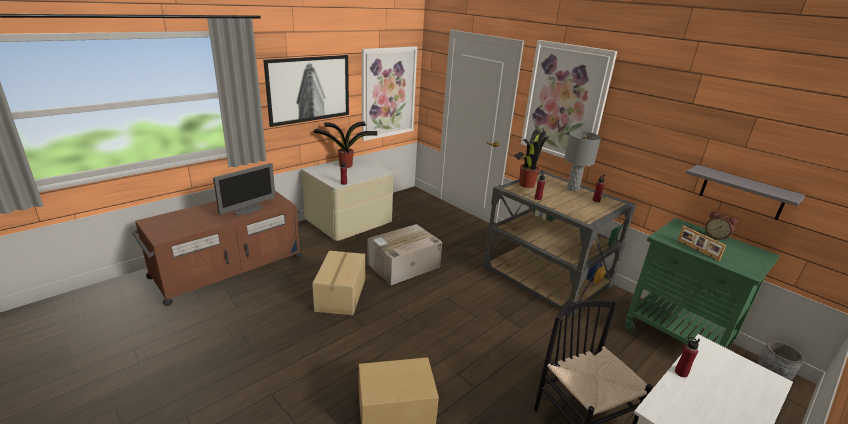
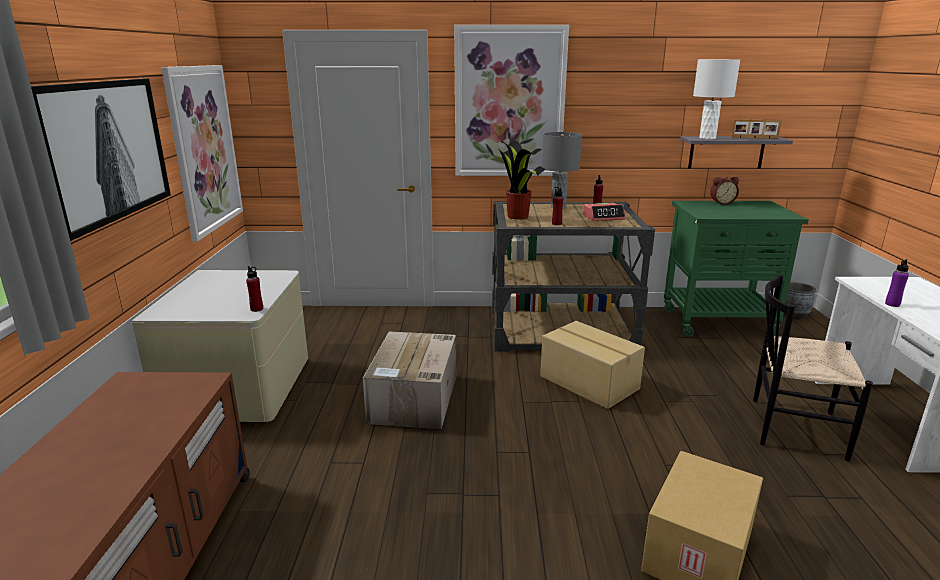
camera: 45 degrees left, 5 degrees down
monitor [213,163,276,215] -> none
cardboard box [312,251,365,315] -> cardboard box moved to [540,321,645,409]
potted plant [314,122,378,168] -> none
red bottle [675,337,700,377] -> purple bottle [885,259,909,307]
picture frame [678,226,726,261] -> picture frame moved to [731,119,782,139]
none -> alarm clock [583,203,625,221]
none -> white table lamp [693,59,740,139]

